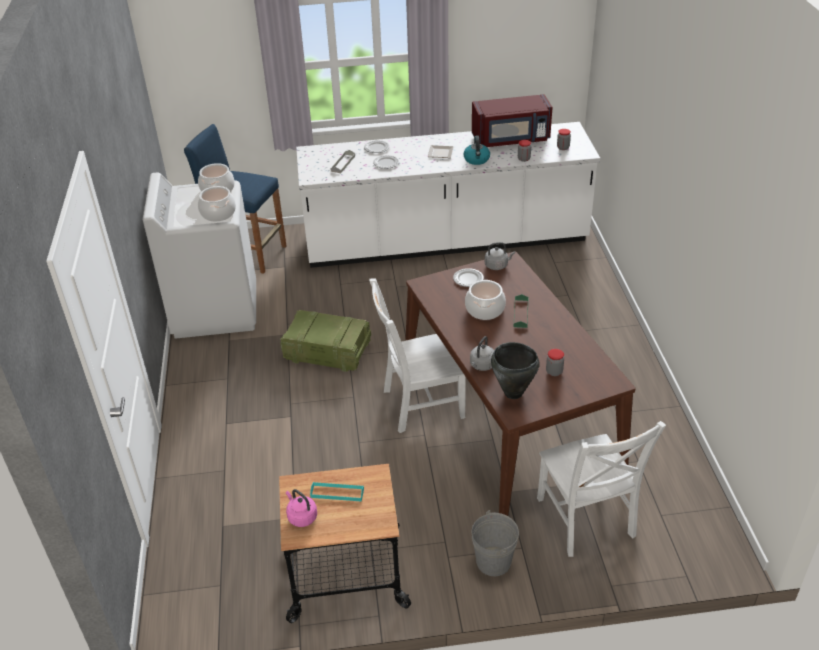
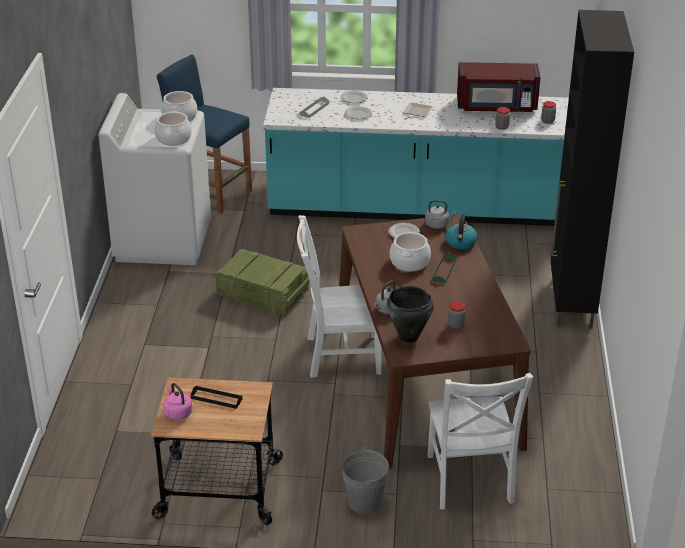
camera: 10 degrees right, 5 degrees down
white counter [296,122,601,268] -> turquoise counter [263,88,569,226]
turquoise tray [310,482,364,502] -> black tray [191,386,242,409]
kettle [464,135,490,165] -> kettle moved to [445,215,477,249]
none -> black cabinet [551,10,634,328]

